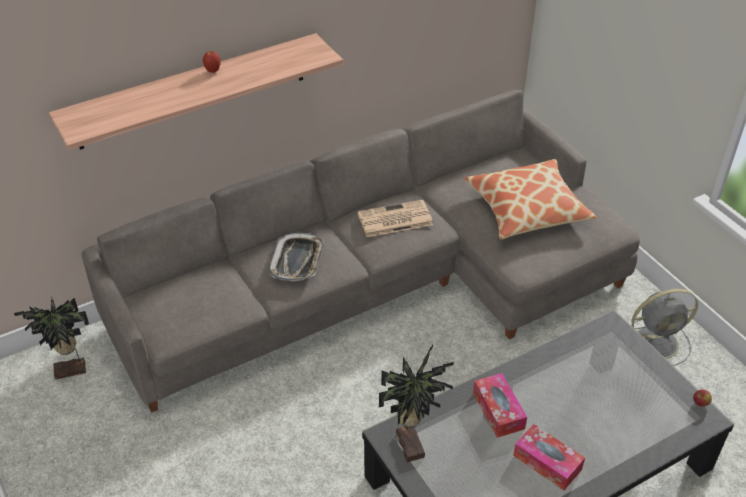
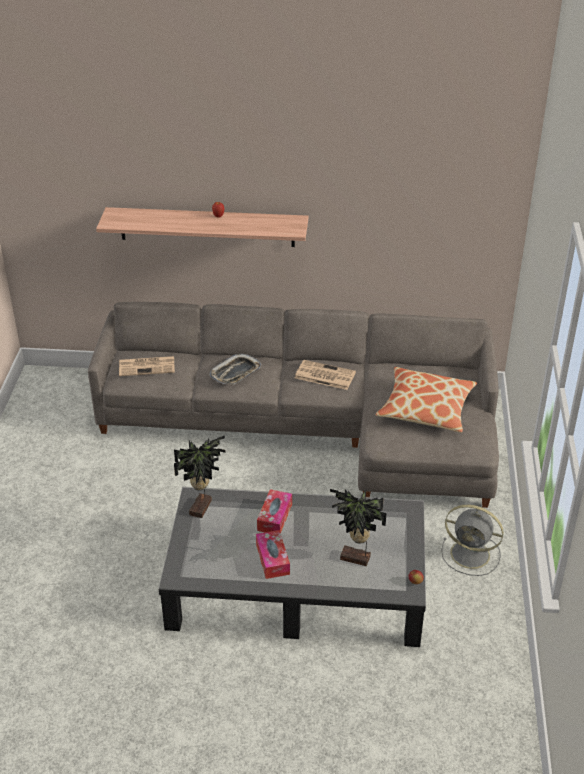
camera: 35 degrees right, 5 degrees down
potted plant [14,298,89,379] -> potted plant moved to [330,489,386,566]
none -> newspaper [119,356,175,376]

